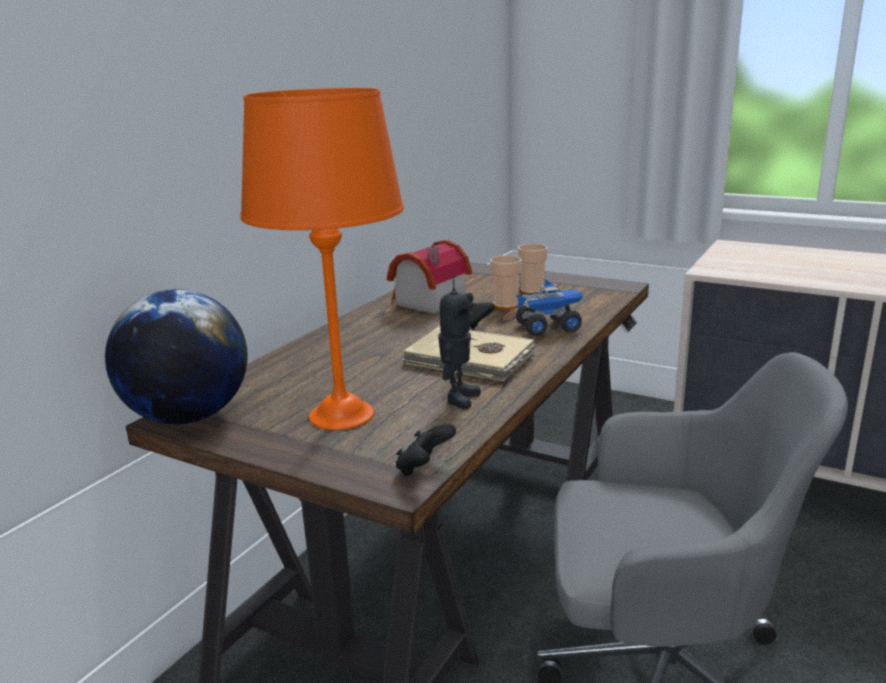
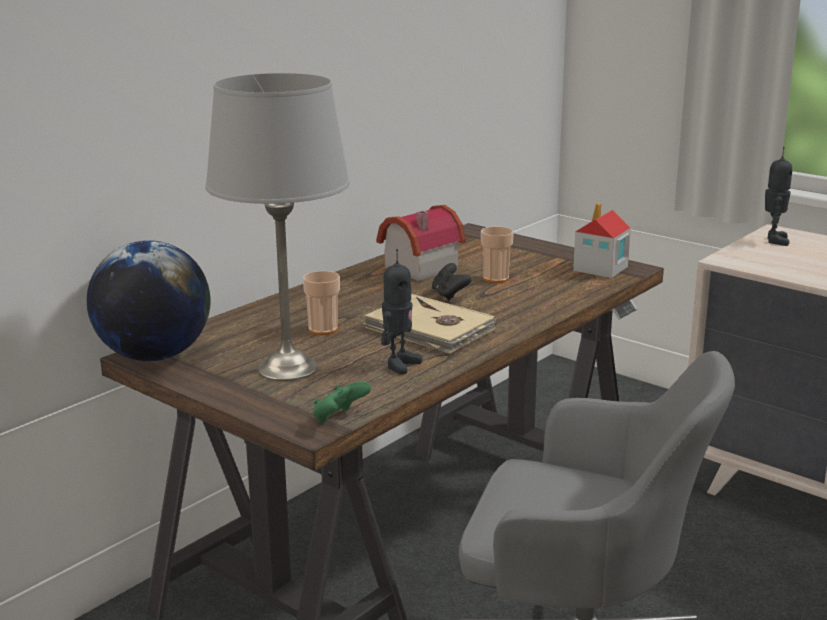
camera: 10 degrees right, 0 degrees up
orange table lamp [240,88,404,430] -> grey table lamp [205,73,350,381]
black game controller [396,423,456,476] -> green game controller [313,381,371,423]
toy truck [516,279,584,336] -> none
cup [518,244,548,294] -> cup moved to [303,271,340,335]
none -> toy house [573,202,631,278]
none -> toy robot [765,147,792,246]

